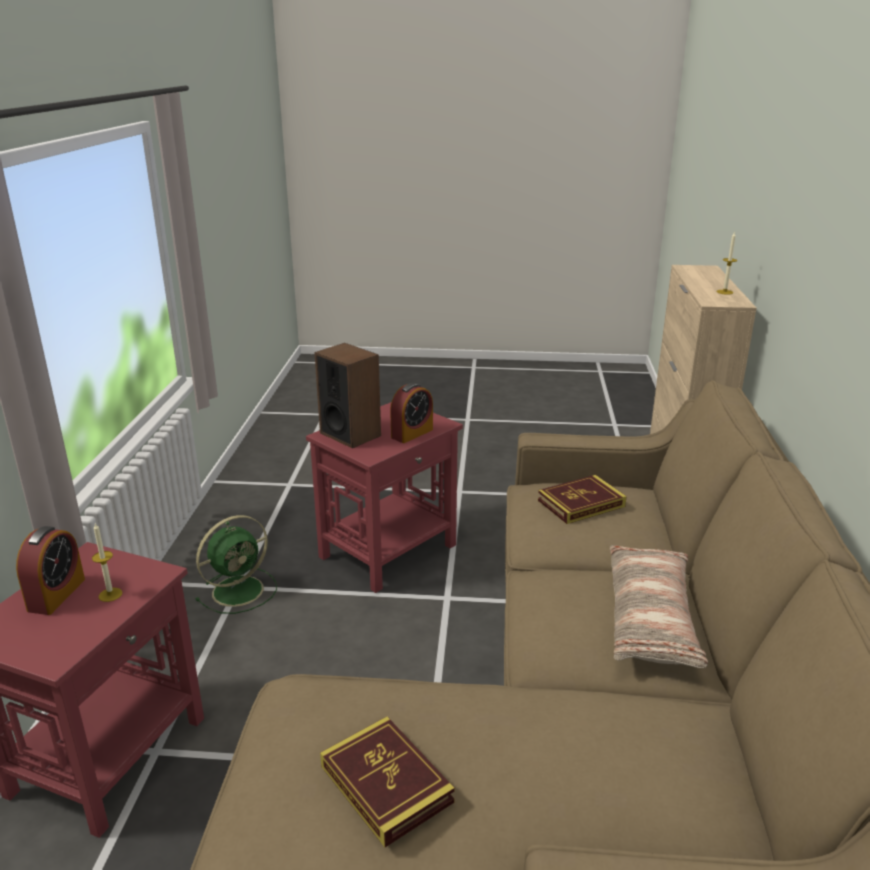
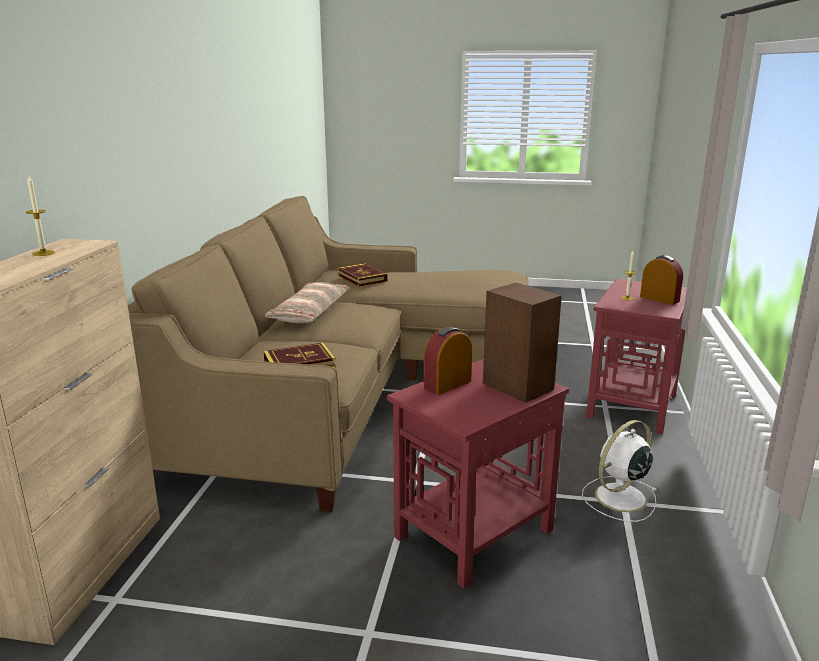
camera: 175 degrees left, 5 degrees down
alarm clock [16,526,85,615] -> alarm clock turned 120 degrees clockwise [640,255,683,305]
green fan [195,515,277,614] -> white fan [582,420,656,522]
book [320,717,455,847] -> book moved to [337,263,388,287]

